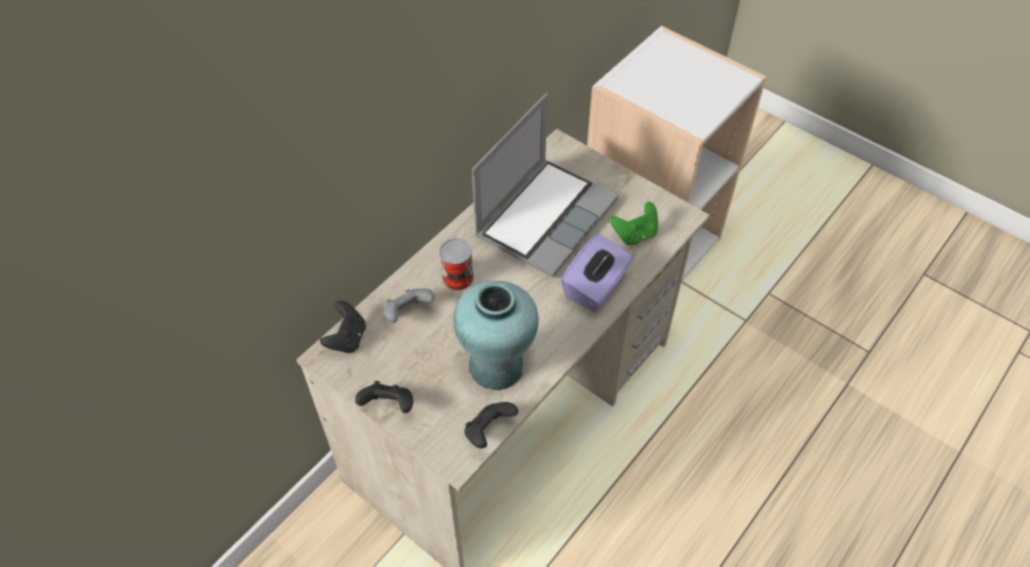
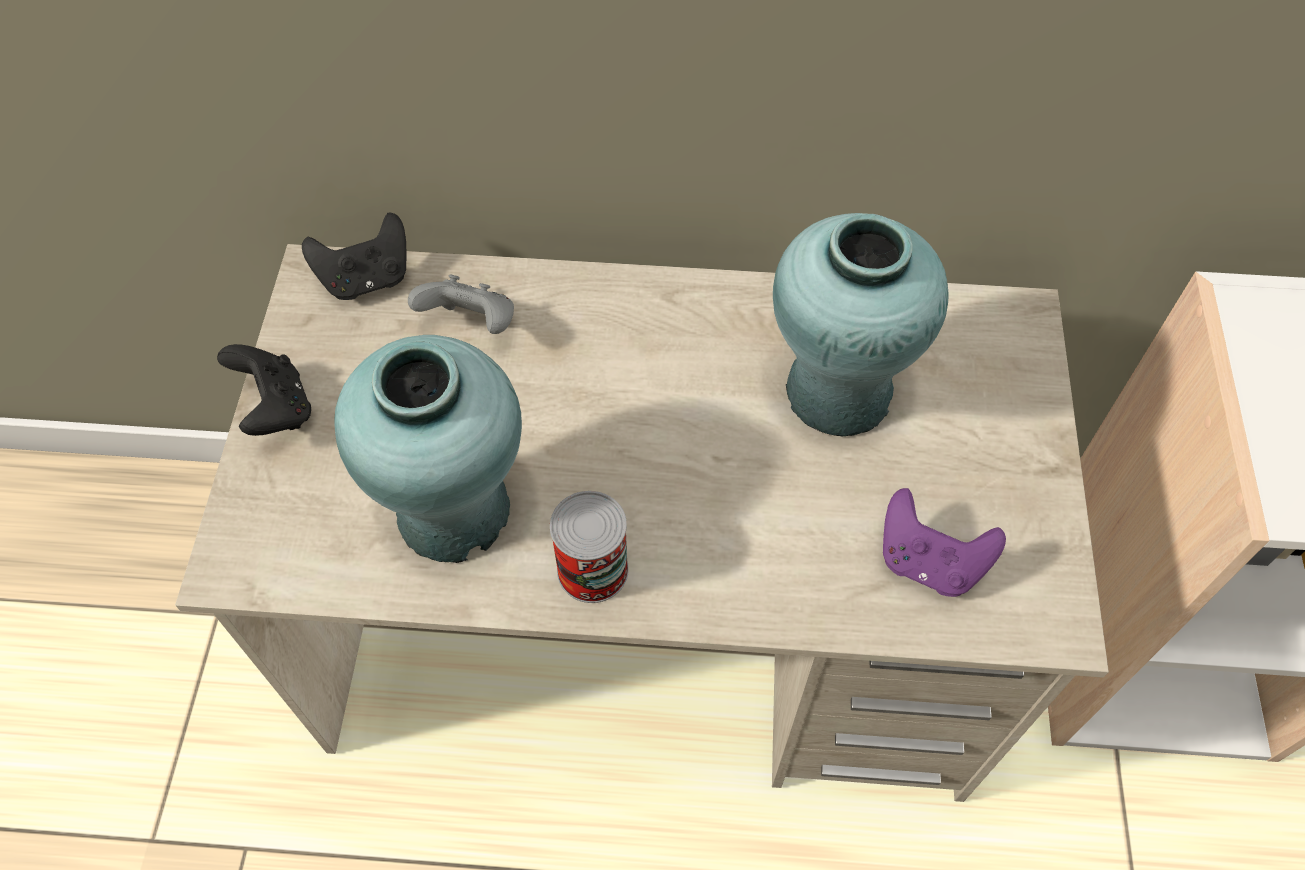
camera: 55 degrees right, 5 degrees up
can [439,238,474,291] -> can moved to [550,491,629,603]
black game controller [464,402,518,449] -> none
laptop [472,93,619,277] -> turquoise vase [773,213,948,436]
purple tissue box [561,233,633,312] -> none
green game controller [610,202,658,245] -> purple game controller [883,488,1006,597]

